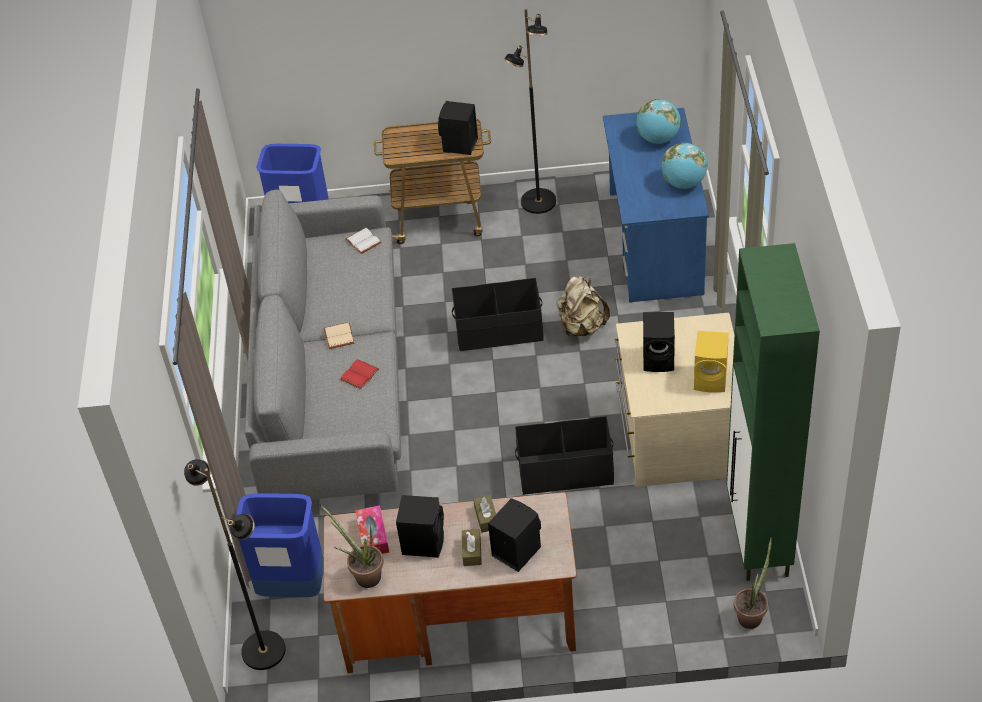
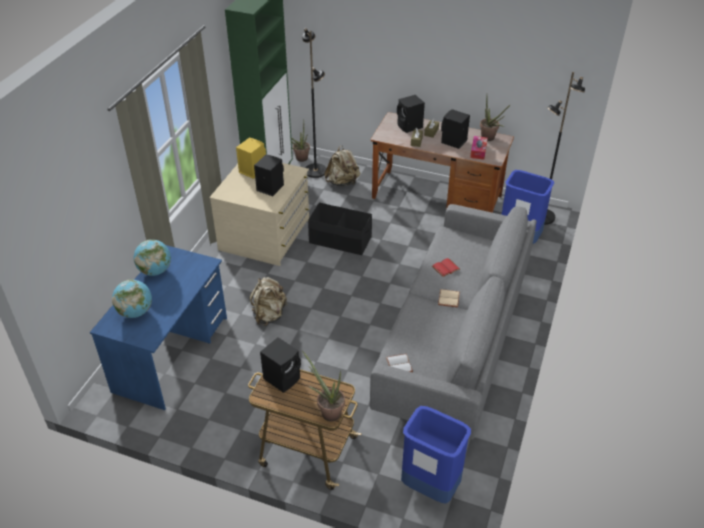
camera: 160 degrees left, 5 degrees down
black storage box [452,278,543,351] -> none
black floor lamp [504,9,556,214] -> black floor lamp moved to [302,28,326,178]
none -> potted plant [302,351,345,422]
none -> beige backpack [324,145,360,186]

